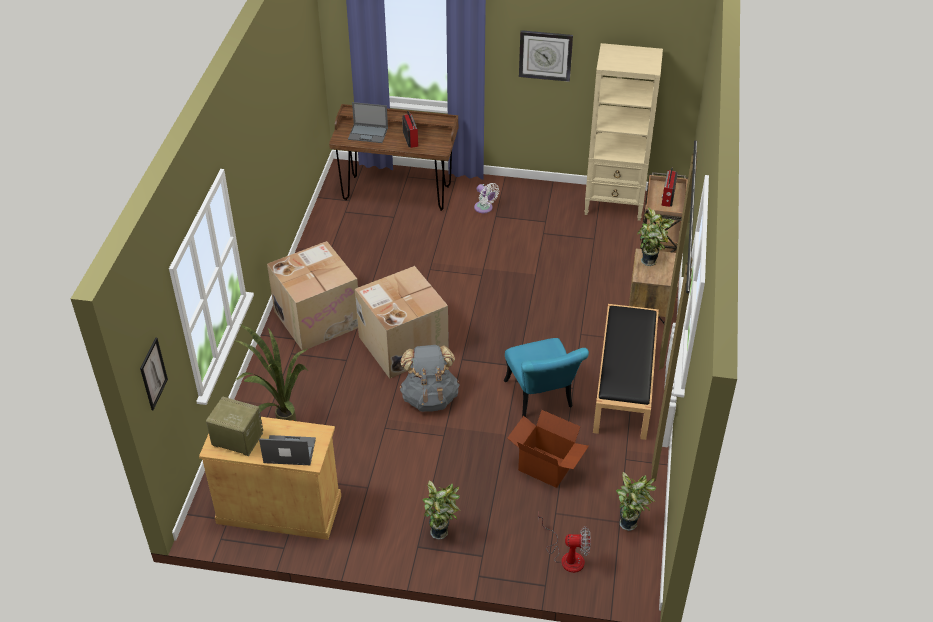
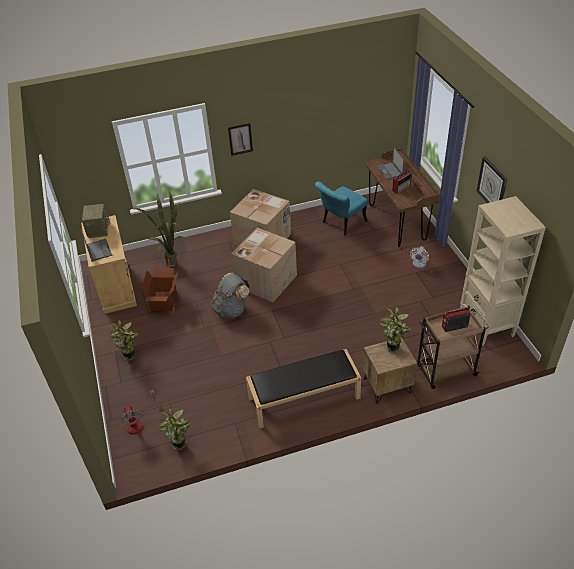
camera: 65 degrees right, 0 degrees up
picture [140,338,168,410] -> picture moved to [228,123,253,156]
turquoise chair [504,338,589,417] -> turquoise chair moved to [315,182,368,236]
cardboard box [507,410,589,488] -> cardboard box moved to [141,268,178,311]

